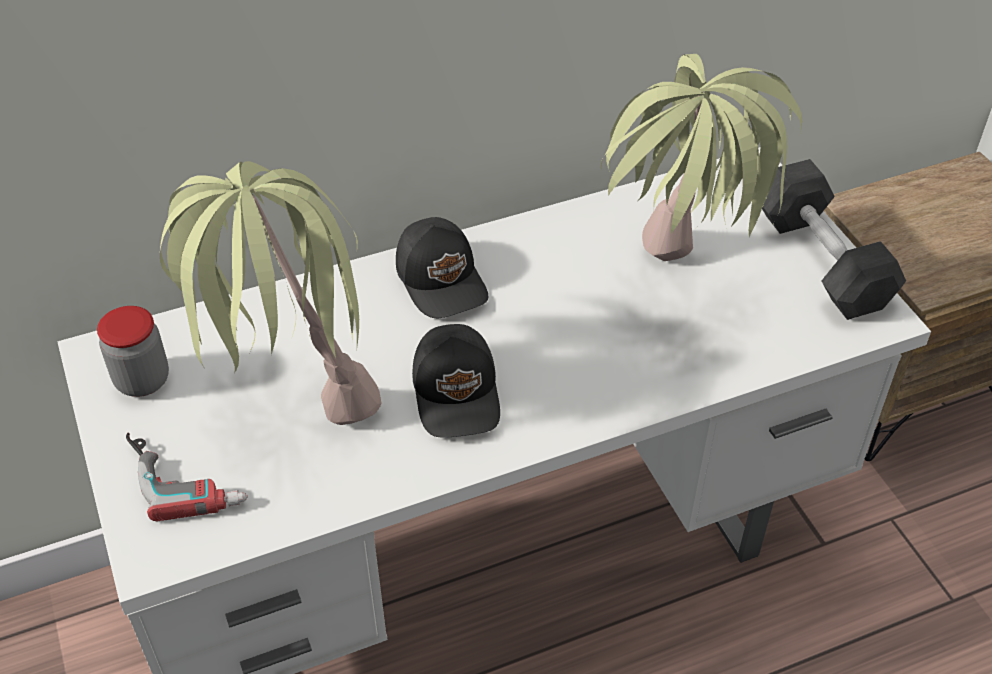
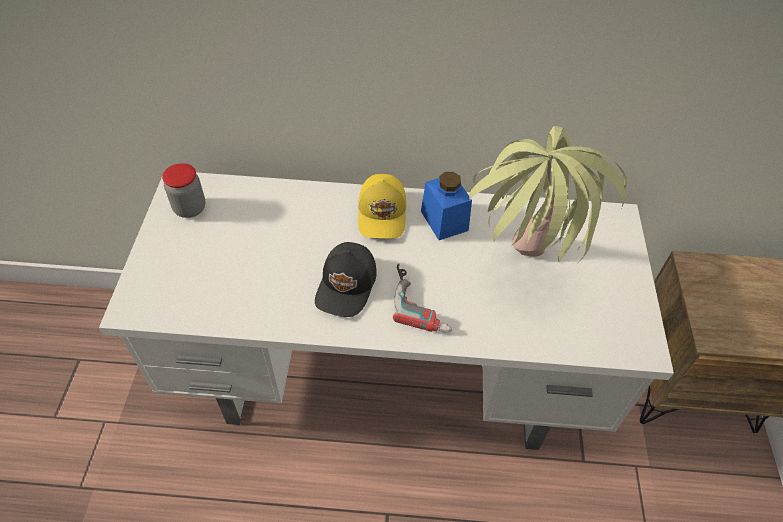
camera: 25 degrees right, 5 degrees up
power drill [126,433,248,521] -> power drill moved to [393,263,452,333]
potted plant [160,161,381,425] -> none
black cap [396,217,488,318] -> yellow cap [358,174,407,239]
grey dumbbell [762,159,906,320] -> none
none -> blue jar [421,172,472,240]

